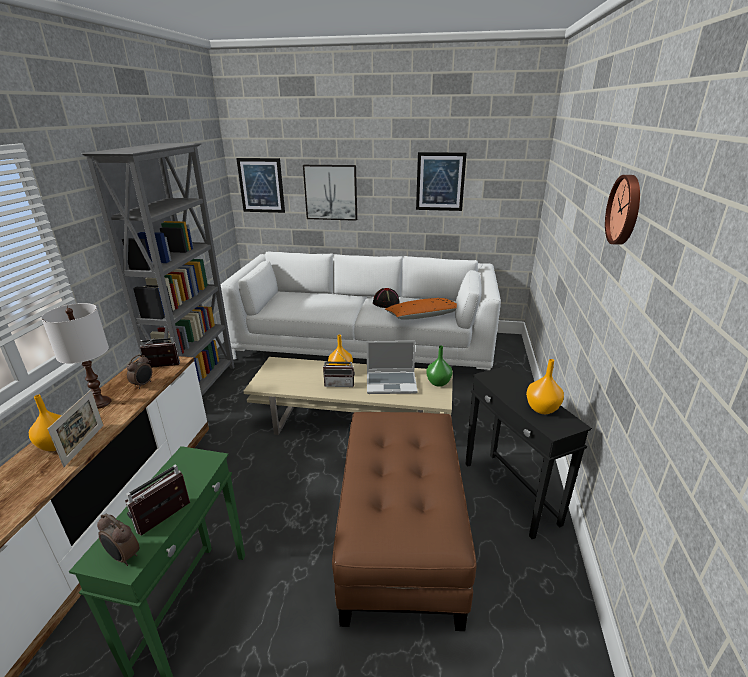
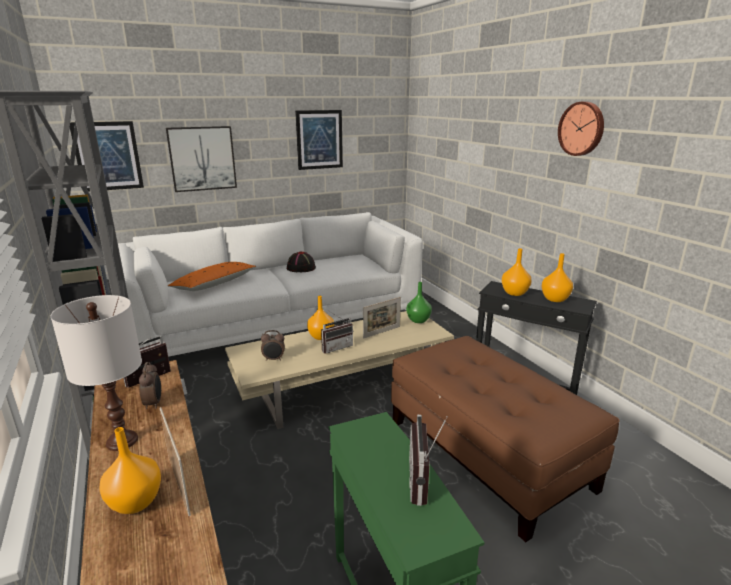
camera: 35 degrees left, 5 degrees down
alarm clock [97,514,139,566] -> alarm clock moved to [261,330,285,361]
laptop [366,341,418,394] -> picture frame [363,297,401,339]
orange pillow [385,298,457,319] -> orange pillow moved to [168,262,256,291]
none -> orange vase [502,248,532,296]

